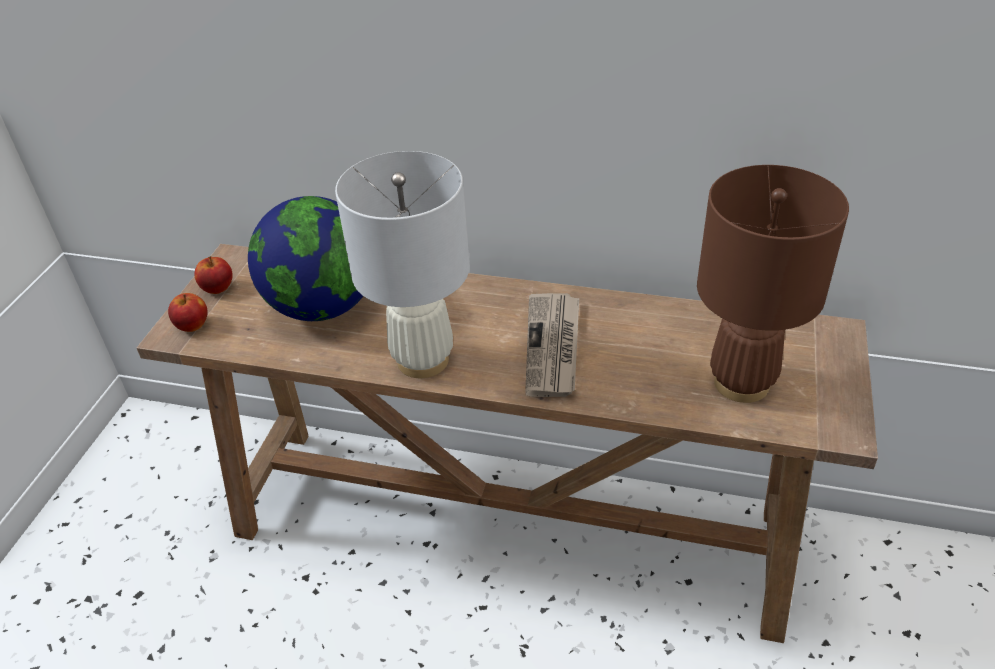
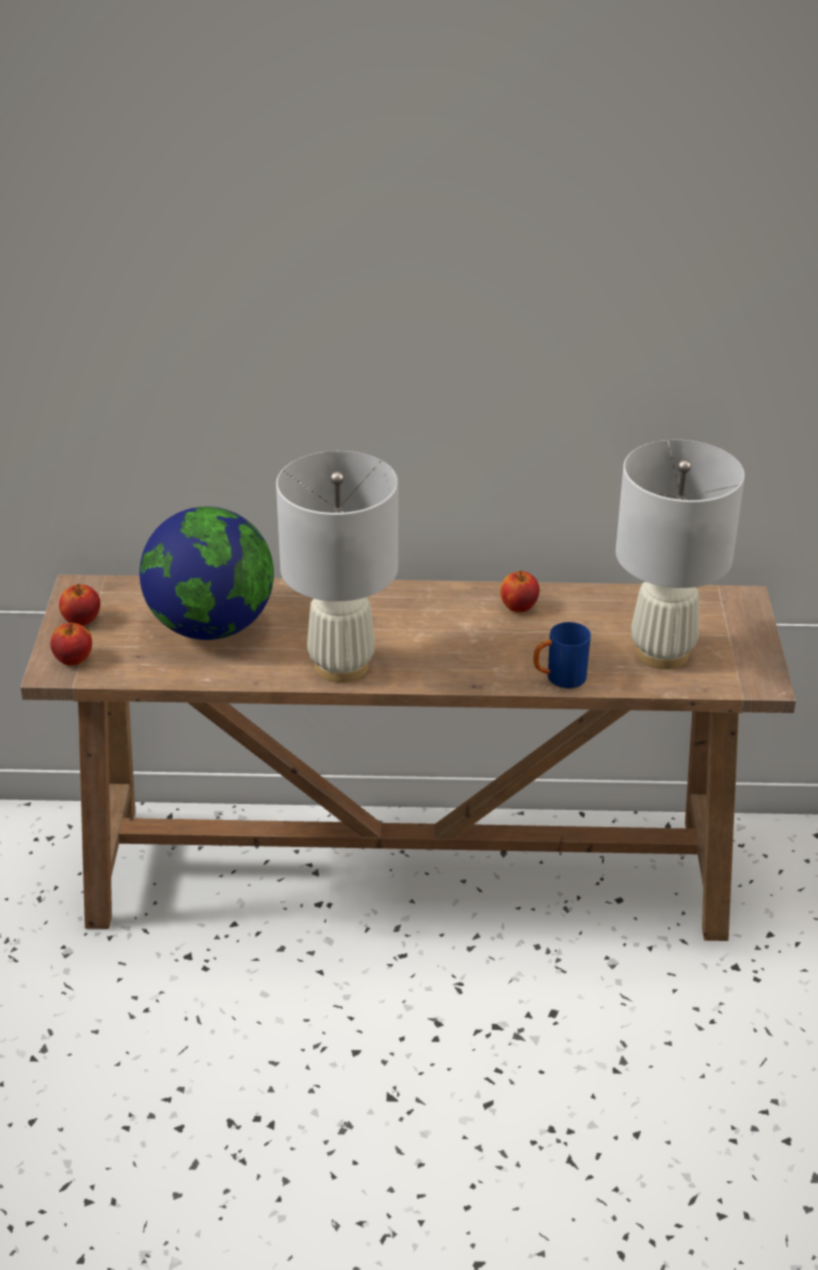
camera: 15 degrees left, 5 degrees down
newspaper [525,293,579,397] -> none
brown table lamp [697,165,849,403] -> white table lamp [616,440,745,669]
none -> apple [500,570,540,612]
none -> blue mug [533,622,591,688]

